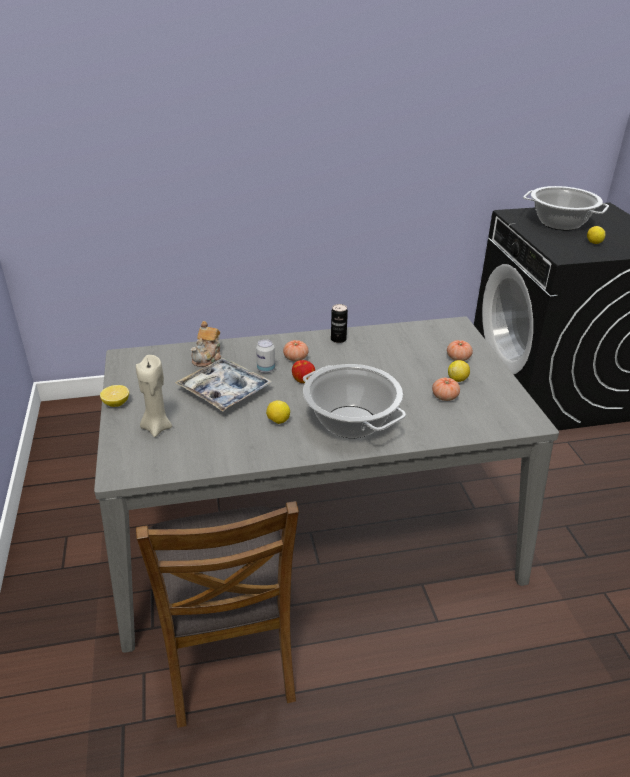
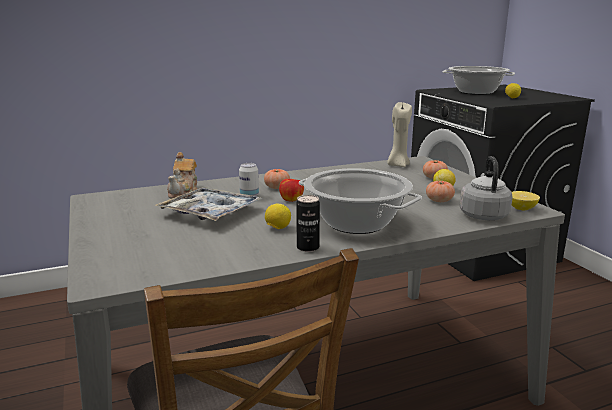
camera: 10 degrees left, 15 degrees down
lemon [100,385,129,407] -> lemon moved to [512,191,540,211]
beige candle [136,355,172,437] -> beige candle moved to [387,102,412,167]
can [331,304,348,343] -> can moved to [296,195,320,252]
none -> grey kettle [460,156,513,220]

